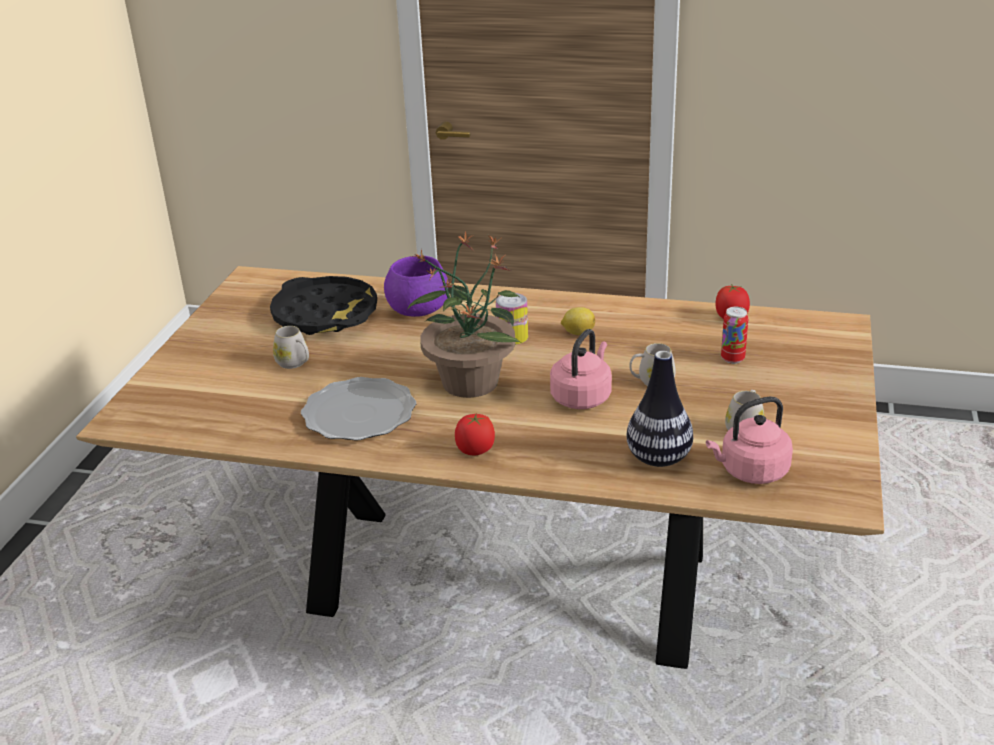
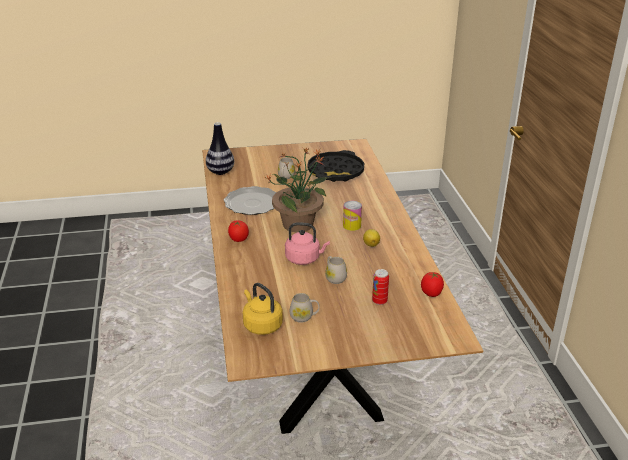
camera: 65 degrees right, 0 degrees up
purple bowl [384,255,449,317] -> none
vase [626,351,693,467] -> vase moved to [206,122,234,175]
pink kettle [706,396,793,484] -> yellow kettle [243,283,283,335]

